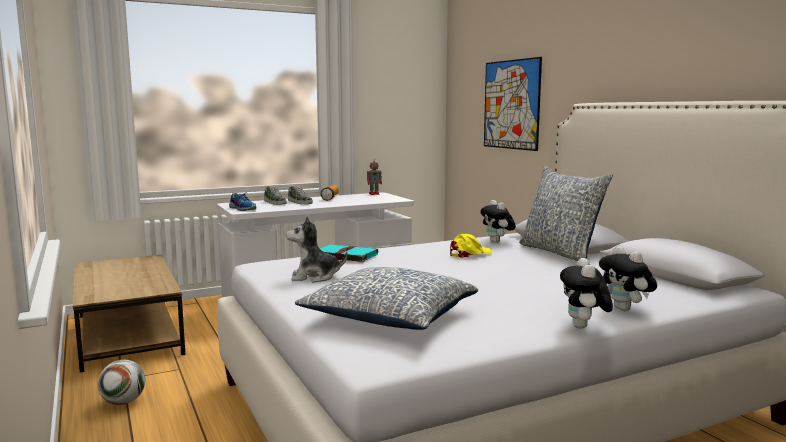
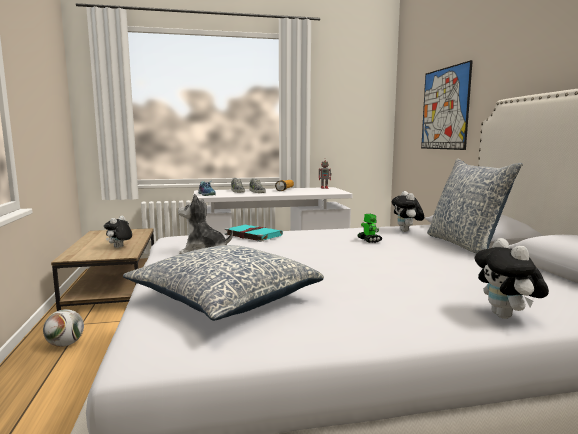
camera: 15 degrees right, 0 degrees up
yellow cap [450,234,492,258] -> toy robot [357,214,382,243]
plush toy [560,258,613,329] -> plush toy moved to [104,216,132,248]

